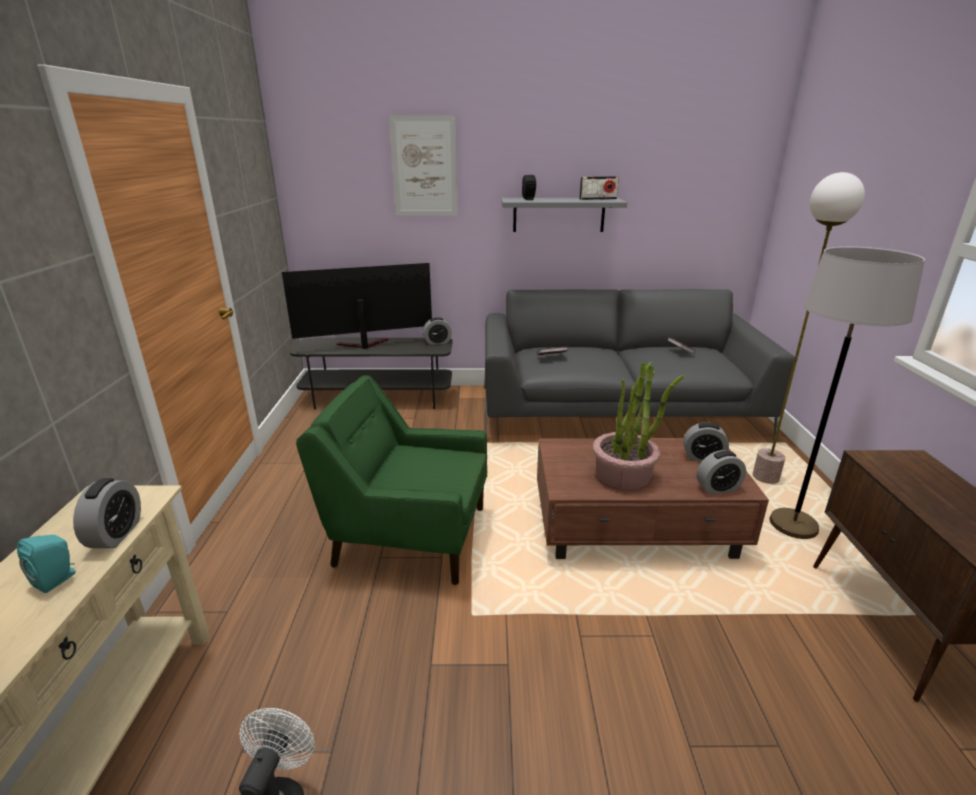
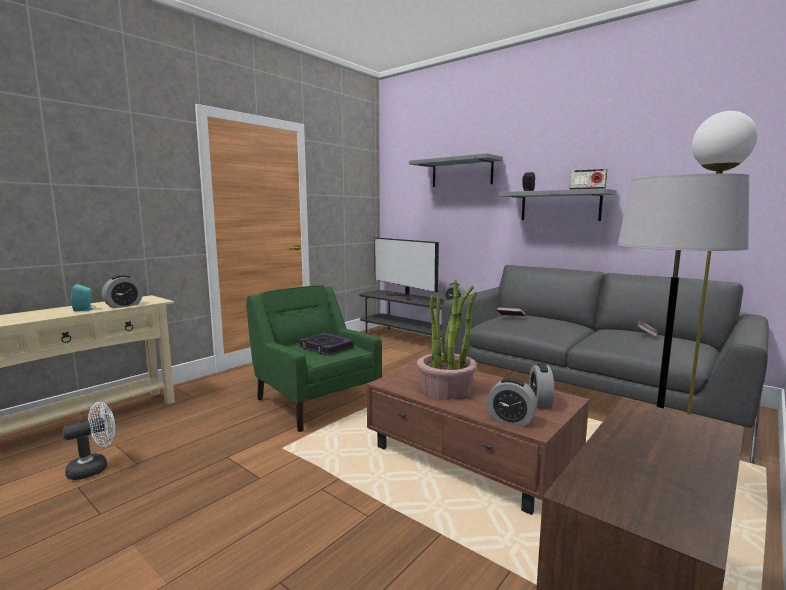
camera: 40 degrees right, 15 degrees down
television [282,263,432,349] -> television turned 150 degrees counterclockwise [374,237,439,300]
picture [389,115,458,216] -> grey shelf [409,153,503,187]
alarm clock [683,423,729,461] -> alarm clock turned 45 degrees clockwise [529,363,554,408]
none -> book [299,333,354,356]

